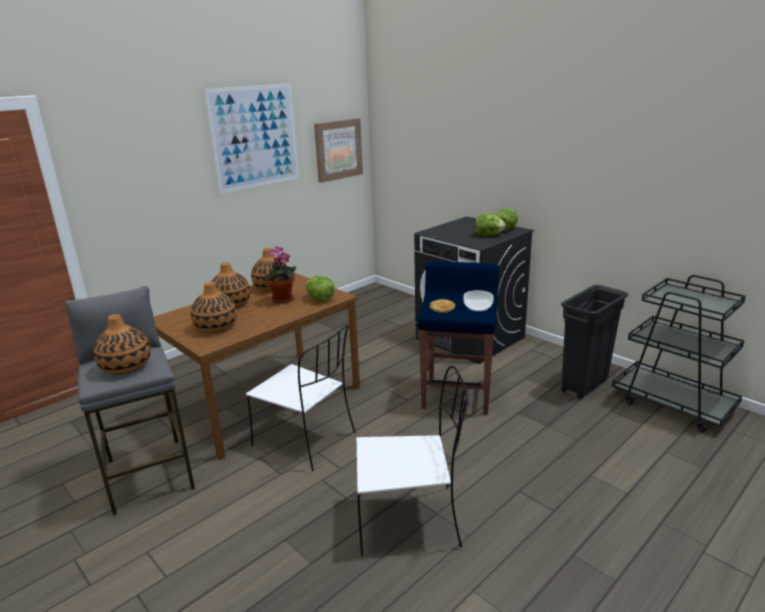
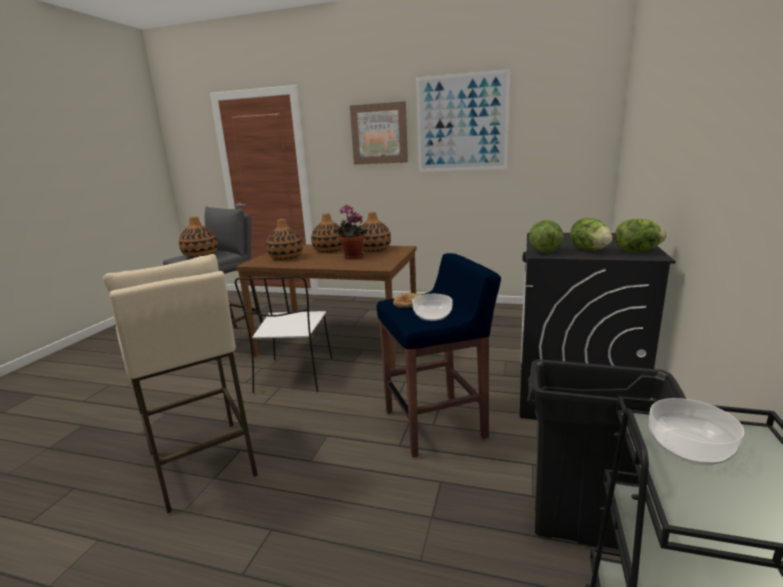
camera: 60 degrees right, 5 degrees down
lettuce [306,276,335,301] -> lettuce moved to [529,220,564,253]
picture [314,118,363,183] -> picture moved to [350,101,408,164]
white chair [356,366,469,556] -> beige stool [103,254,258,514]
none -> bowl [649,398,745,466]

